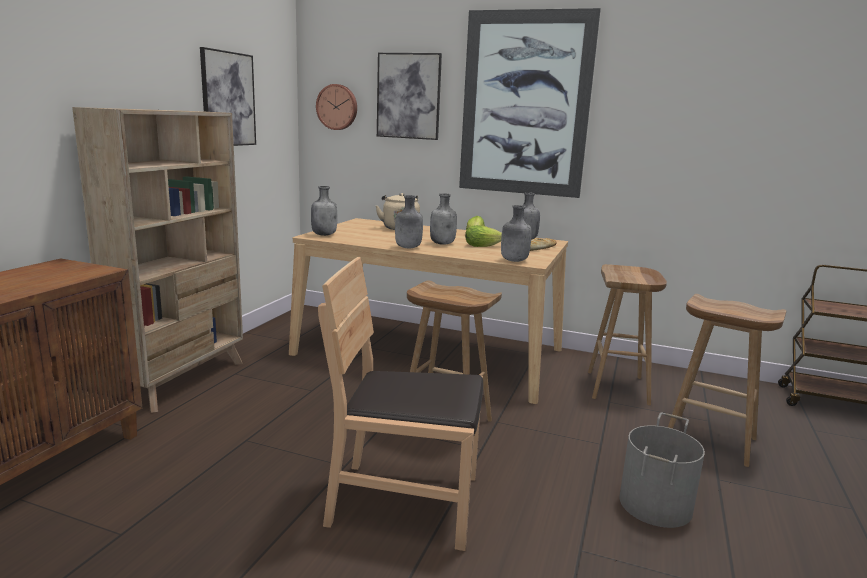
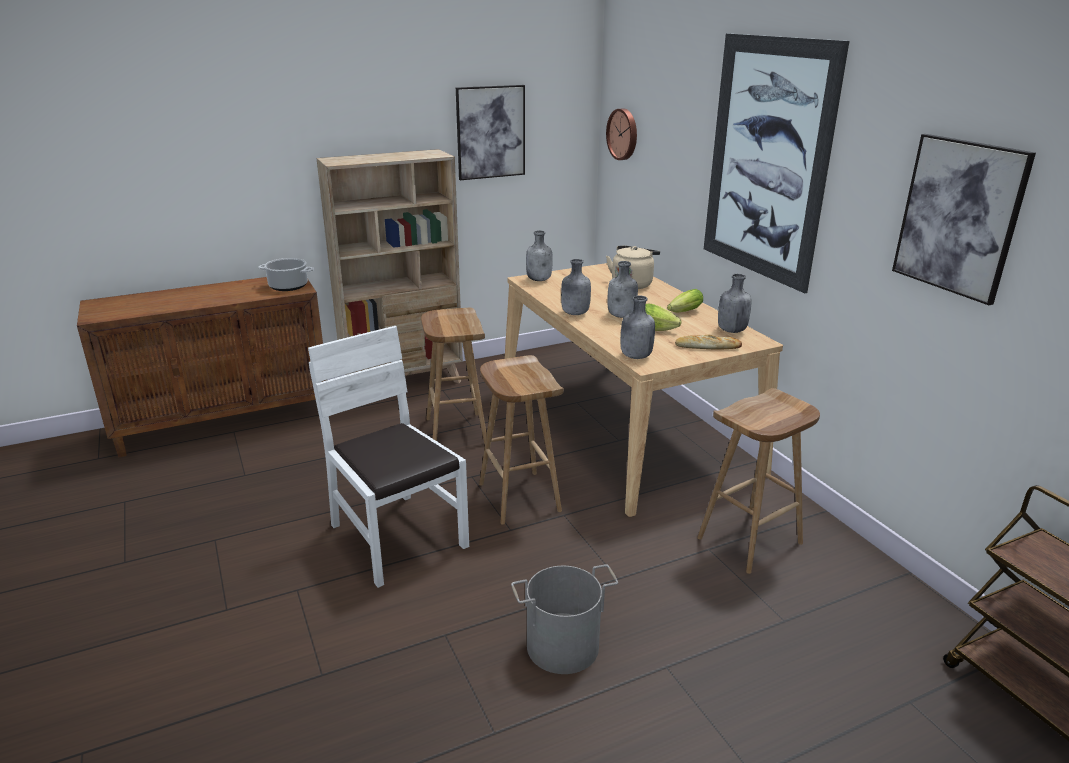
camera: 45 degrees right, 10 degrees up
brown chair [318,257,483,551] -> white chair [308,326,469,588]
picture [377,53,442,140] -> picture moved to [892,134,1036,305]
brown stool [668,294,786,467] -> brown stool moved to [421,308,487,444]
none -> cooking pot [258,258,314,291]

